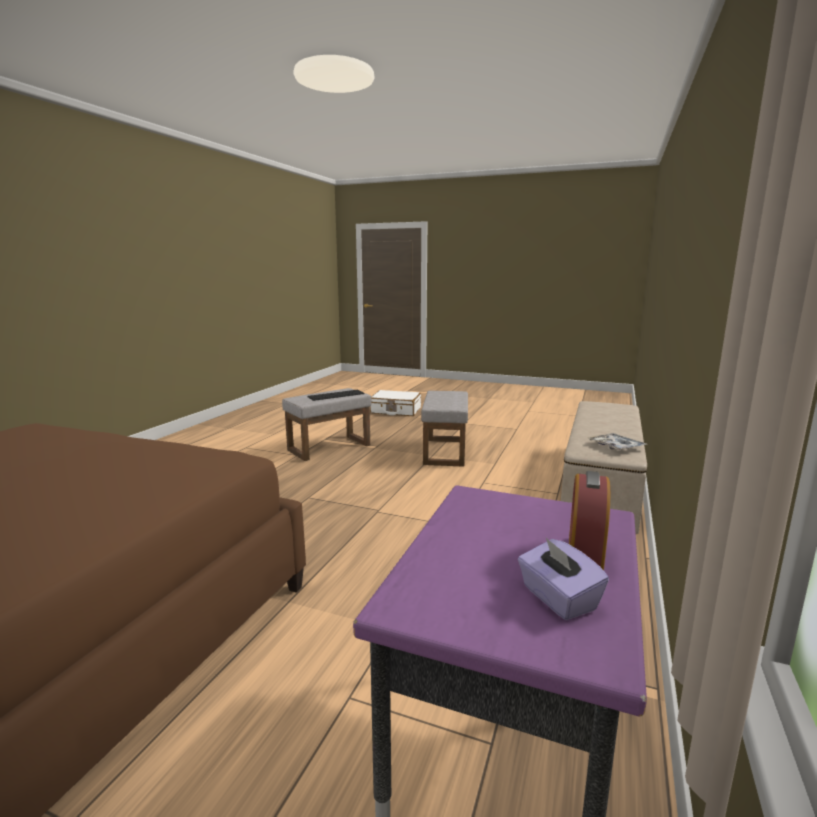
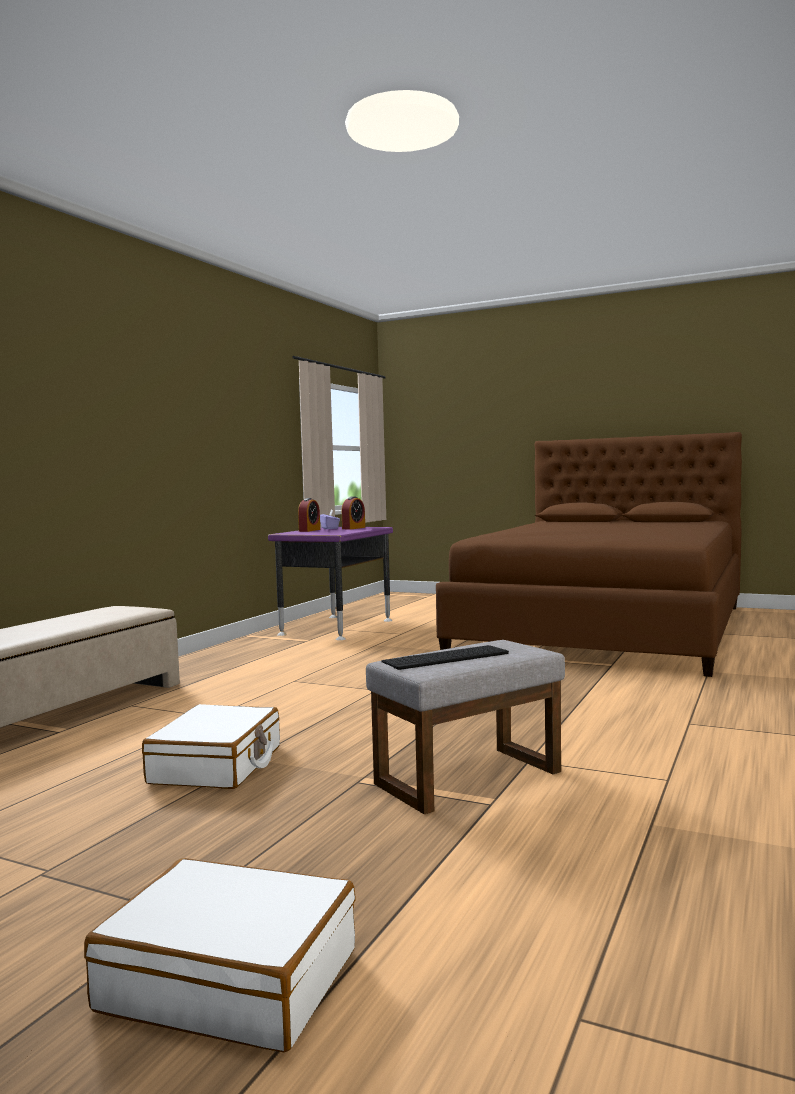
camera: 175 degrees left, 10 degrees down
grey ottoman [421,391,468,467] -> white suitcase [142,704,280,789]
tray [588,433,647,450] -> none
none -> alarm clock [342,496,365,529]

